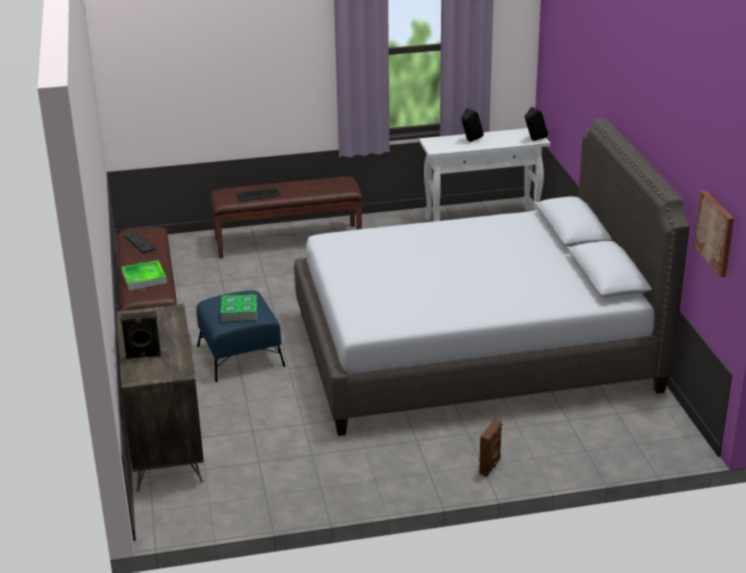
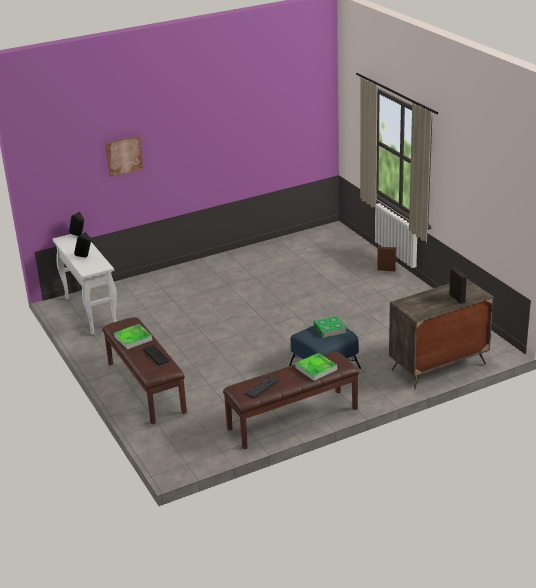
camera: 105 degrees left, 0 degrees up
grey bed [294,118,690,436] -> none
picture [694,190,734,277] -> picture moved to [105,136,143,177]
none -> tray [114,324,152,349]

